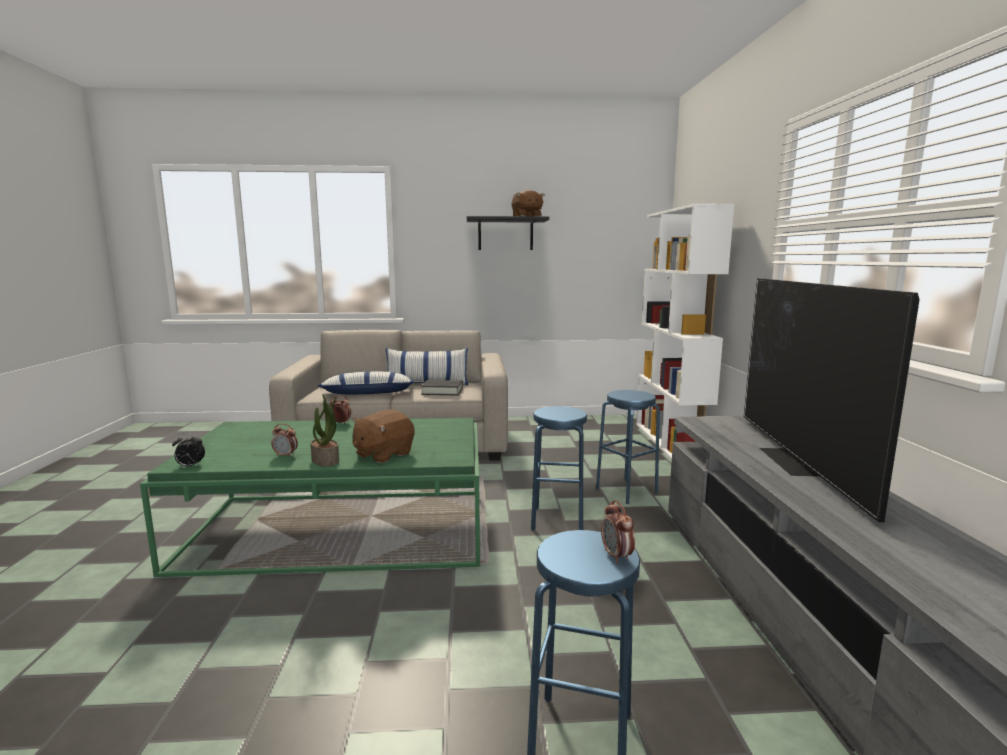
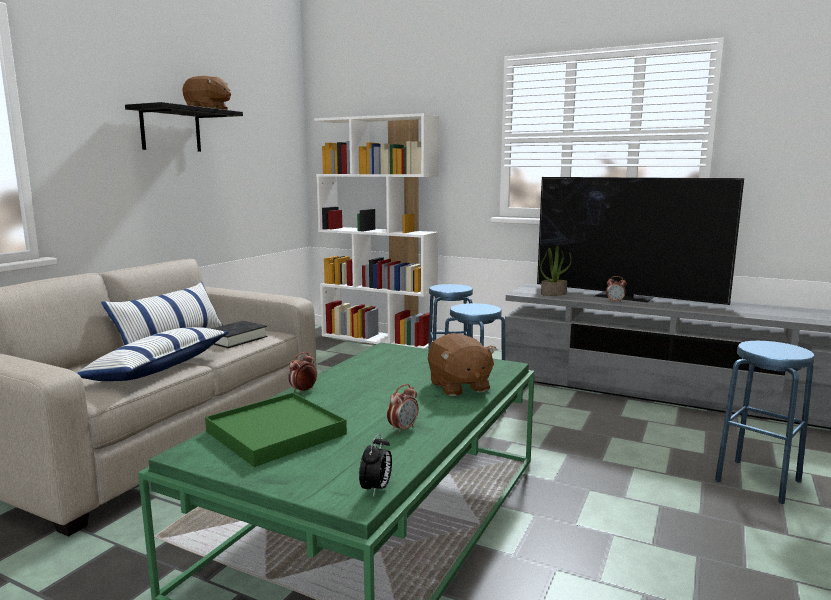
camera: 60 degrees left, 0 degrees up
potted plant [310,394,339,467] -> potted plant moved to [540,245,572,296]
alarm clock [601,500,635,564] -> alarm clock moved to [606,276,627,302]
none -> green tray [205,393,347,467]

